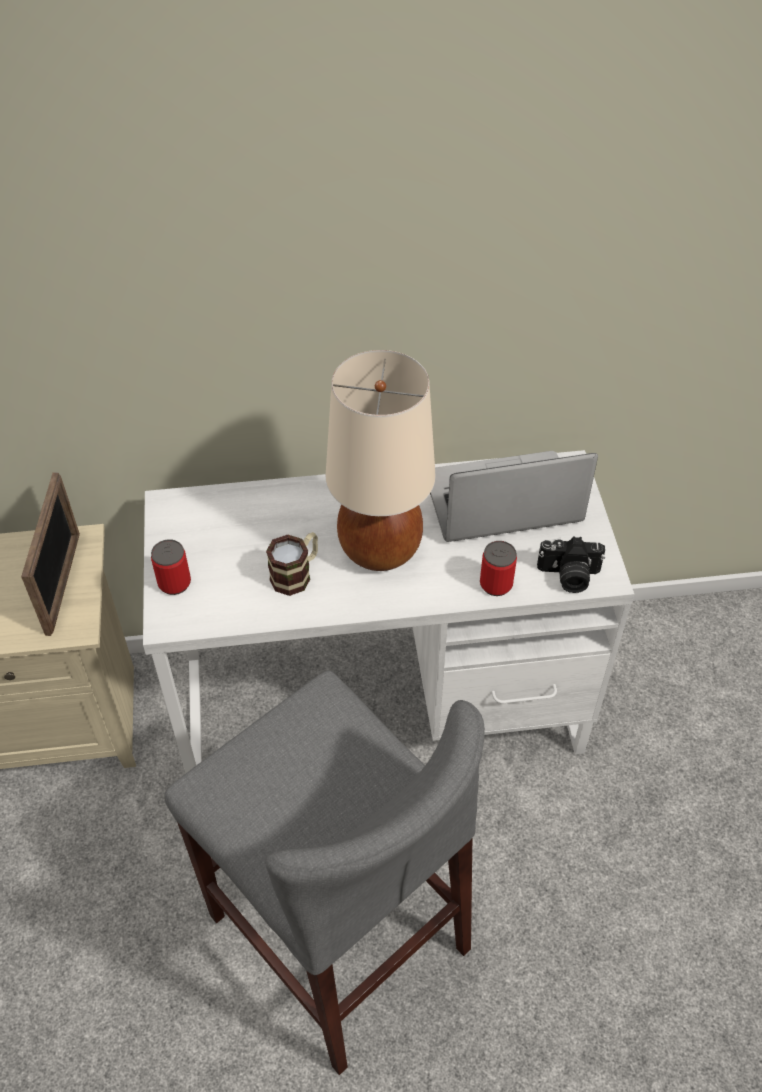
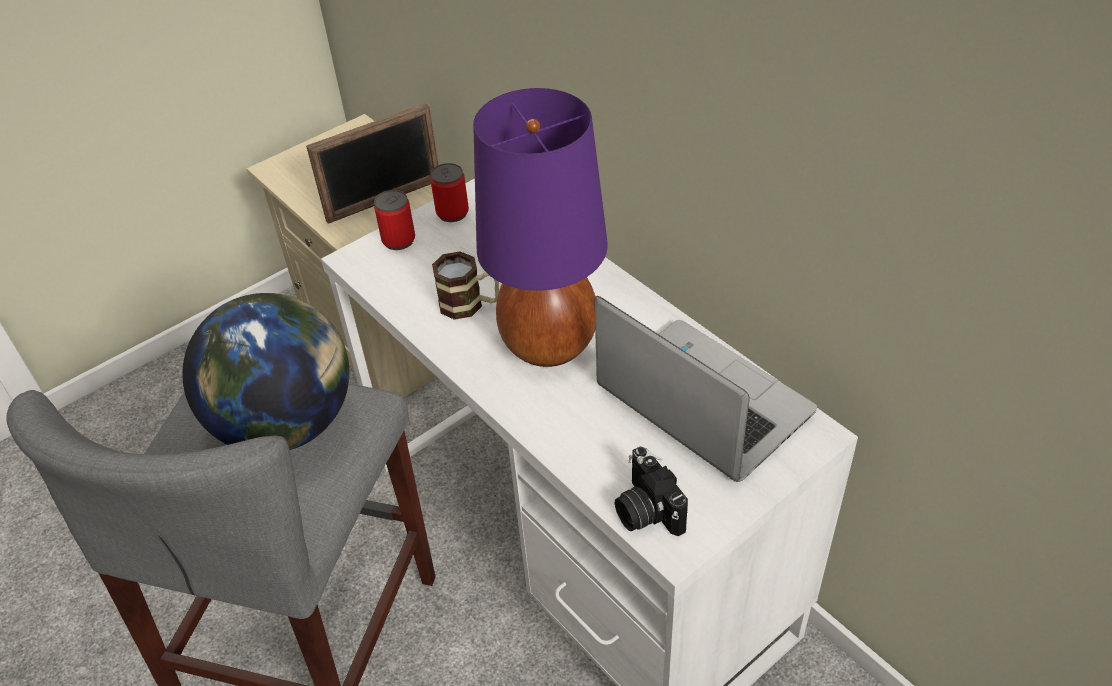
camera: 60 degrees right, 5 degrees down
beige table lamp [326,350,435,571] -> purple table lamp [473,88,608,367]
can [480,541,517,596] -> can moved to [430,163,469,222]
none -> globe [182,293,350,450]

